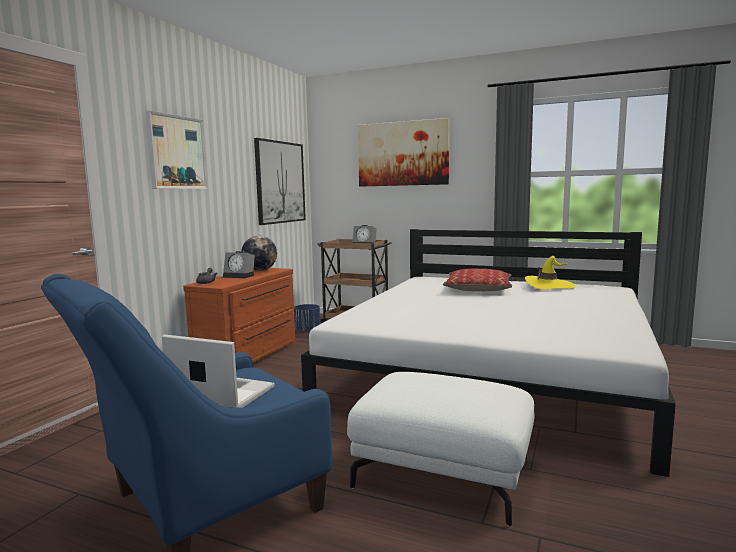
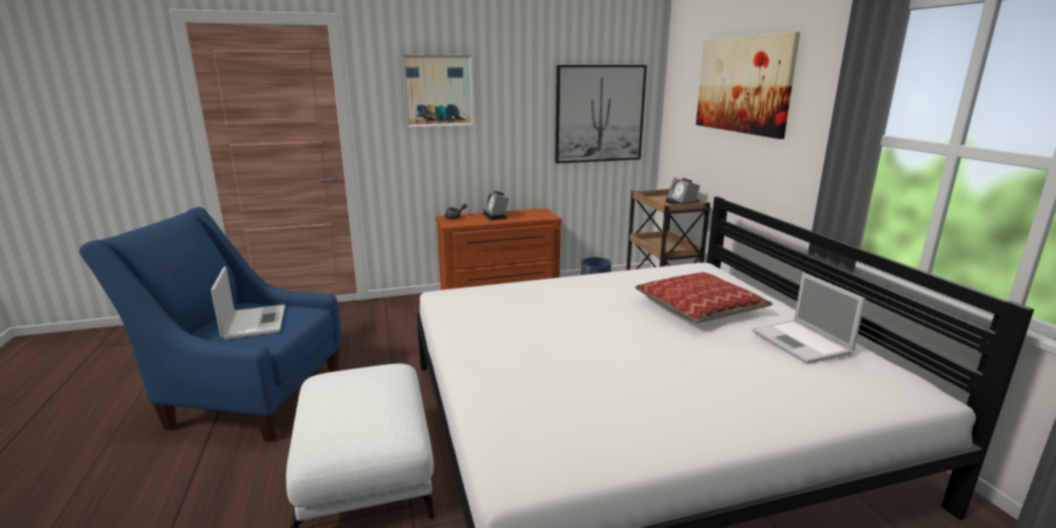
camera: 50 degrees right, 10 degrees up
globe [241,236,277,271] -> none
yellow hat [525,256,575,290] -> laptop [752,273,866,364]

